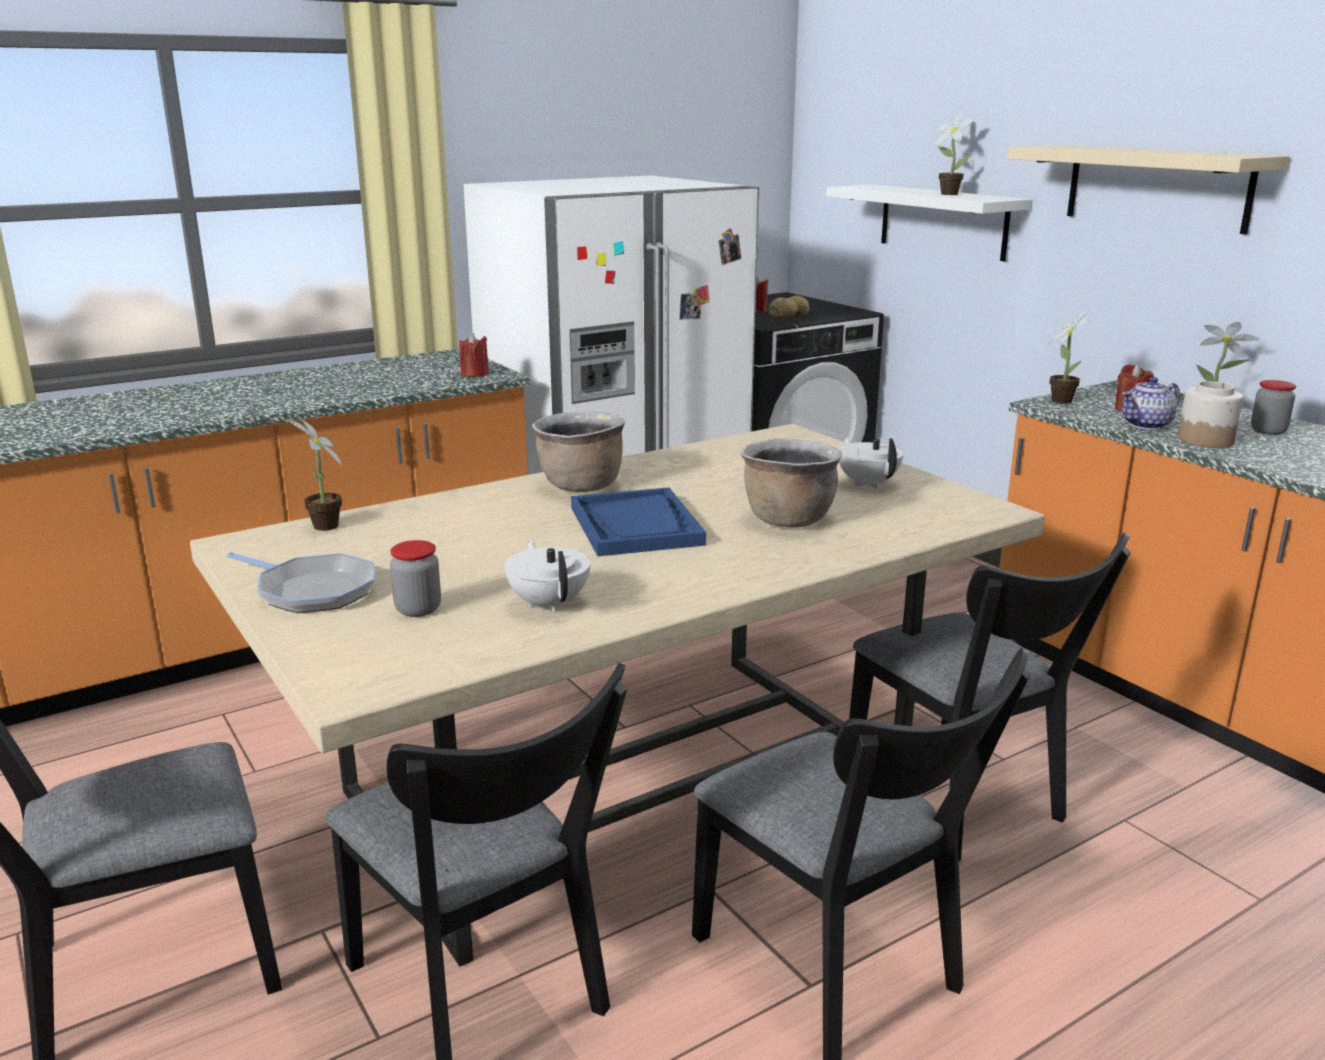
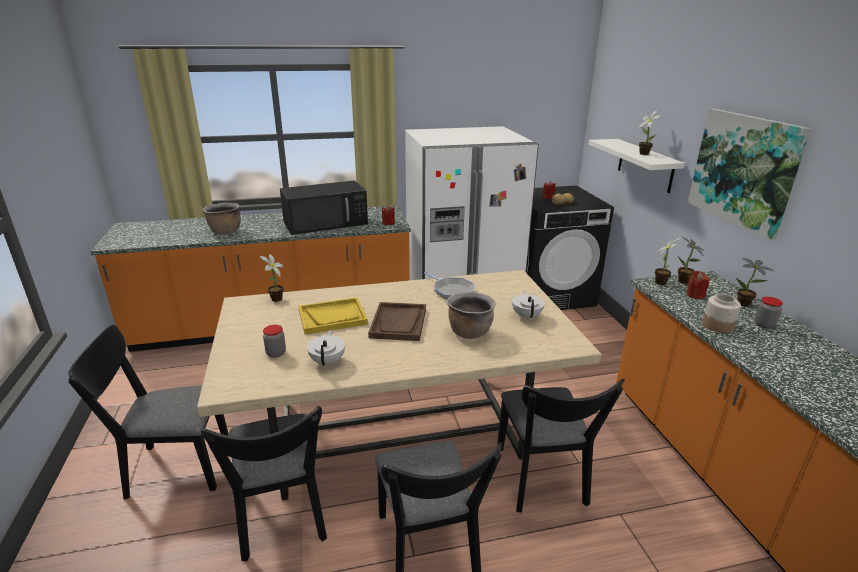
camera: 20 degrees right, 5 degrees up
frying pan [226,552,375,613] -> frying pan moved to [424,272,474,299]
brown cooking pot [532,411,625,492] -> brown cooking pot moved to [203,203,241,234]
blue tray [571,488,706,556] -> brown tray [368,302,426,341]
beige shelf [1007,145,1290,234] -> picture [688,109,811,240]
teapot [1122,377,1180,430] -> none
none -> black microwave [280,180,368,235]
none -> yellow tray [298,297,368,335]
none -> potted plant [678,237,704,284]

